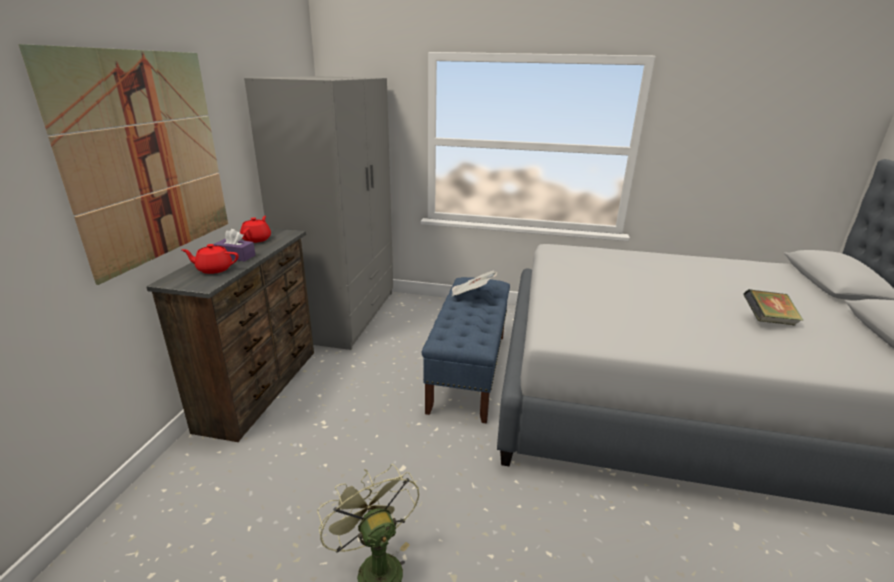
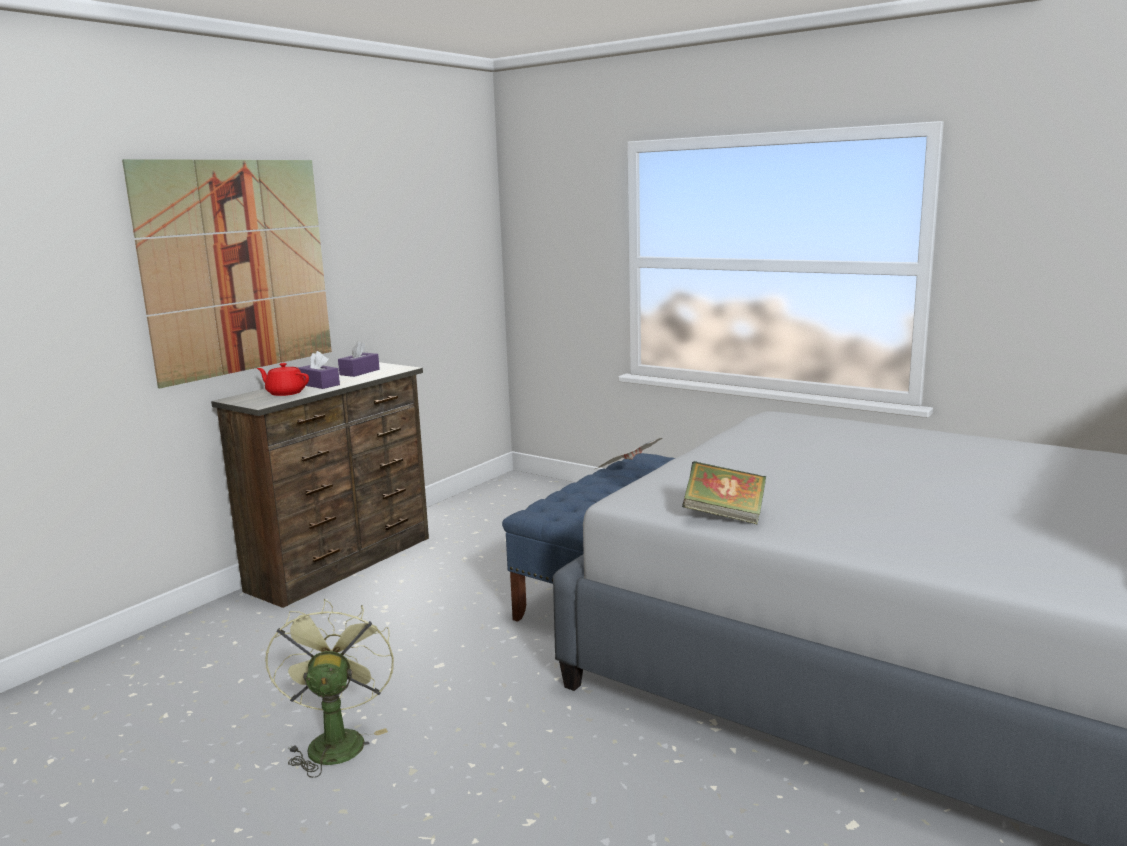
camera: 25 degrees right, 10 degrees down
red teapot [240,216,271,243] -> purple tissue box [338,341,380,377]
grey wardrobe [244,76,393,350] -> none
book [743,289,803,326] -> book moved to [682,461,767,525]

